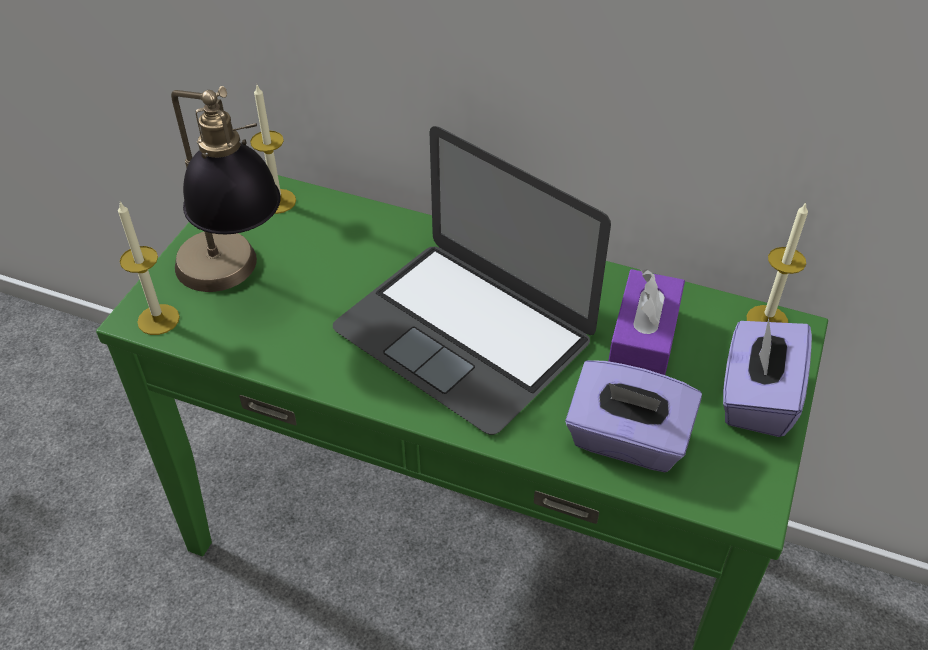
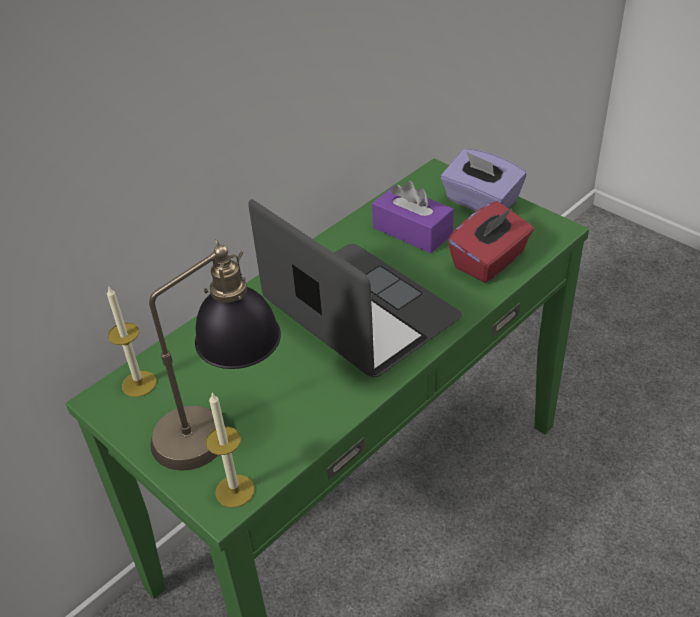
camera: 65 degrees left, 5 degrees down
laptop [333,126,611,435] -> laptop turned 105 degrees counterclockwise [248,199,462,377]
purple tissue box [565,360,702,472] -> red tissue box [448,201,534,283]
candle [747,203,808,323] -> none

